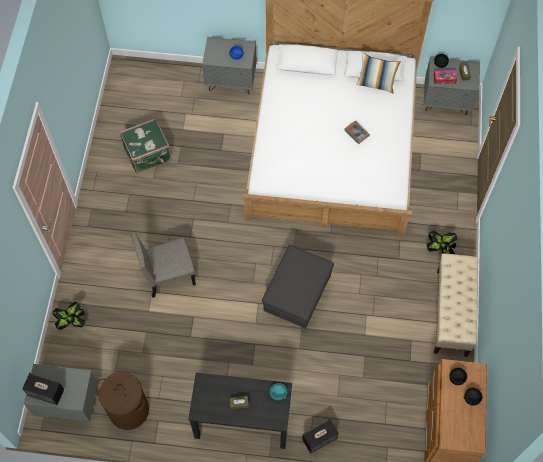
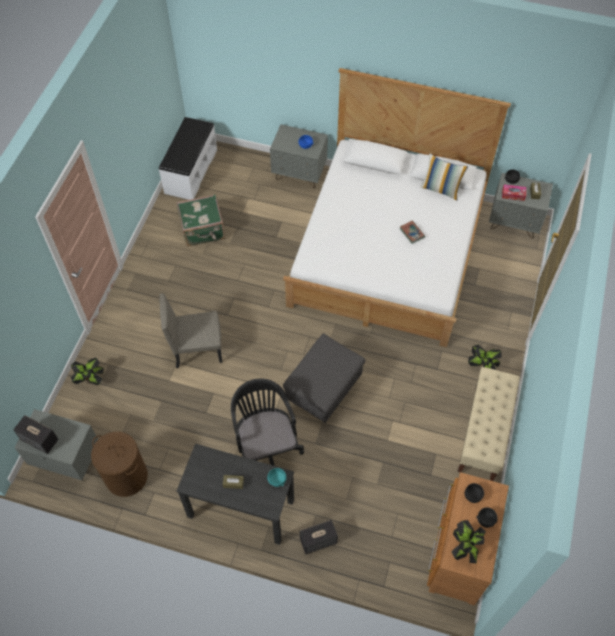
camera: 10 degrees right, 5 degrees down
none -> white bench [159,117,217,200]
none -> black office chair [231,378,304,466]
none -> potted plant [451,520,486,563]

